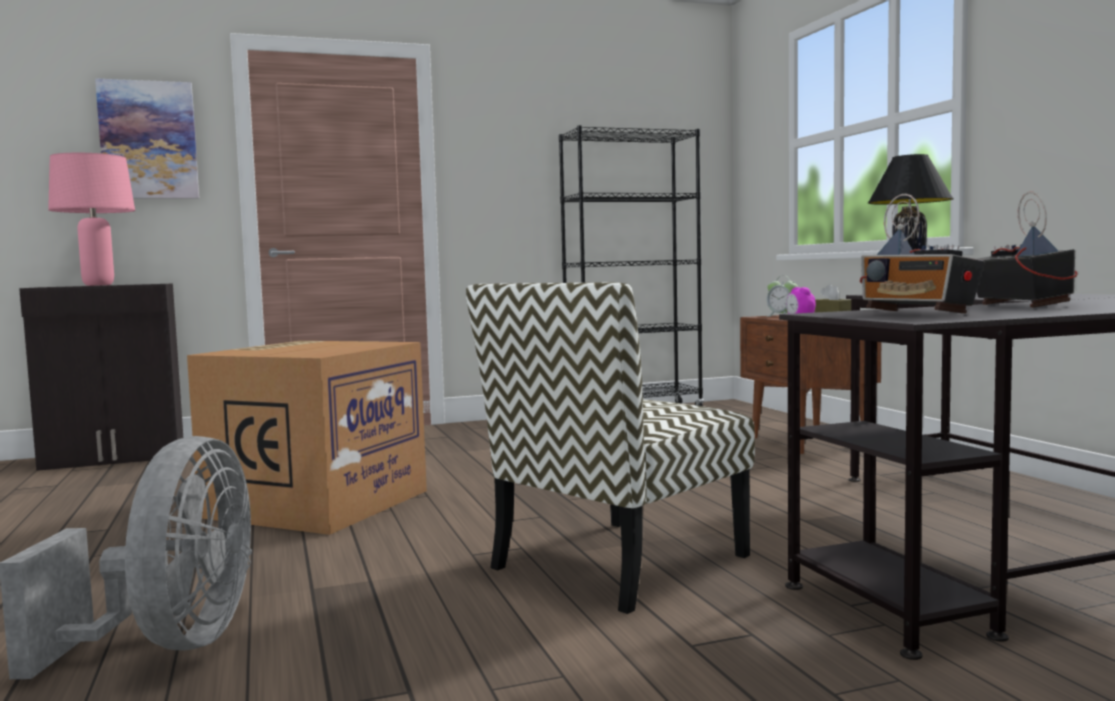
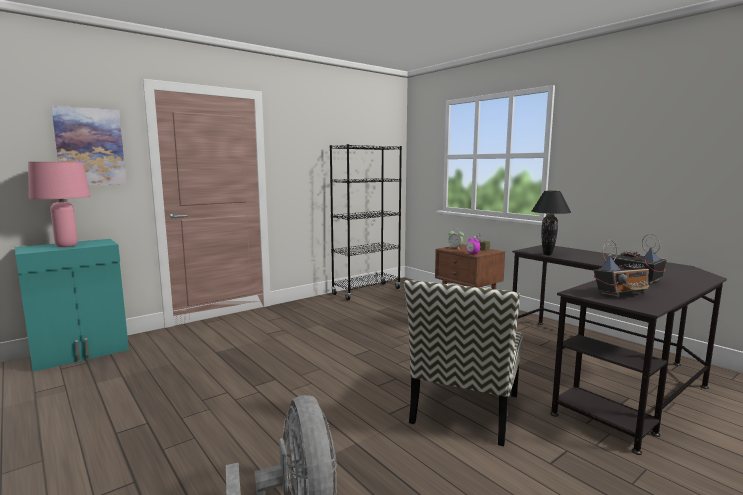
camera: 20 degrees left, 5 degrees up
black cabinet [19,284,183,471] -> turquoise cabinet [15,239,129,372]
cardboard box [187,341,427,535] -> none
radio [860,194,985,314] -> radio turned 60 degrees counterclockwise [594,240,649,297]

